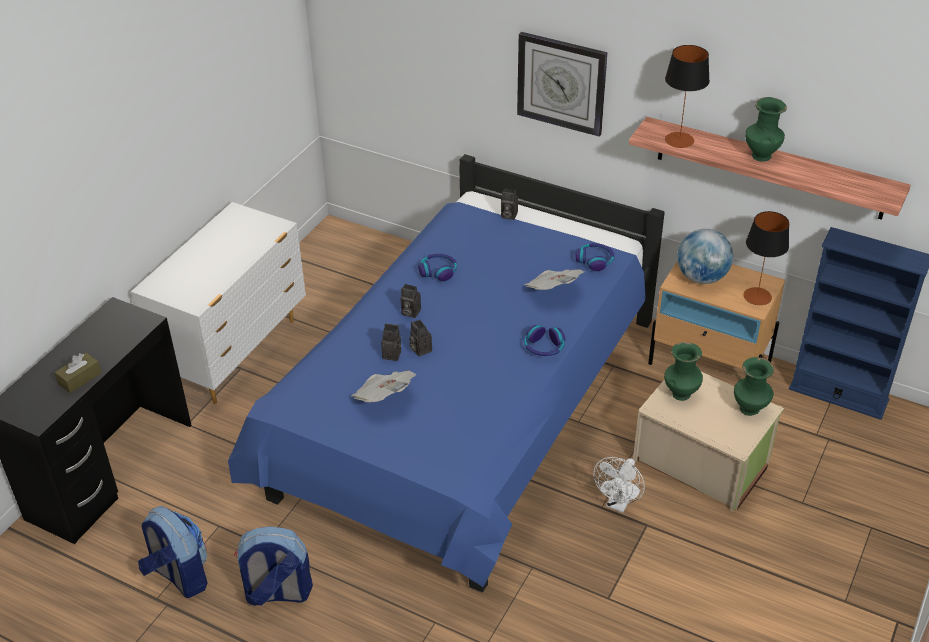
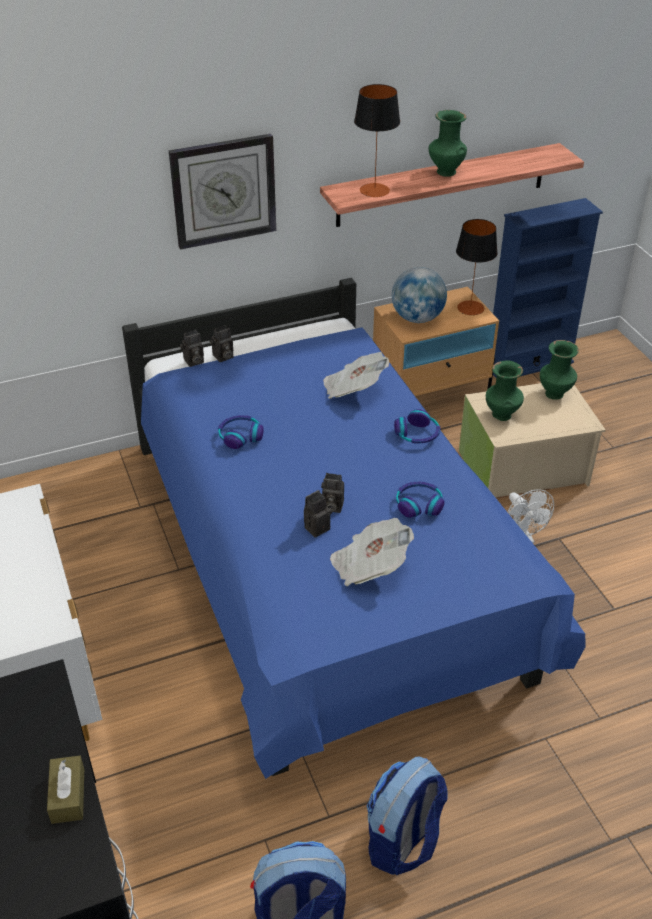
camera: 50 degrees left, 0 degrees up
camera [400,284,421,318] -> camera moved to [180,330,204,367]
headphones [575,243,614,271] -> headphones moved to [396,482,445,518]

